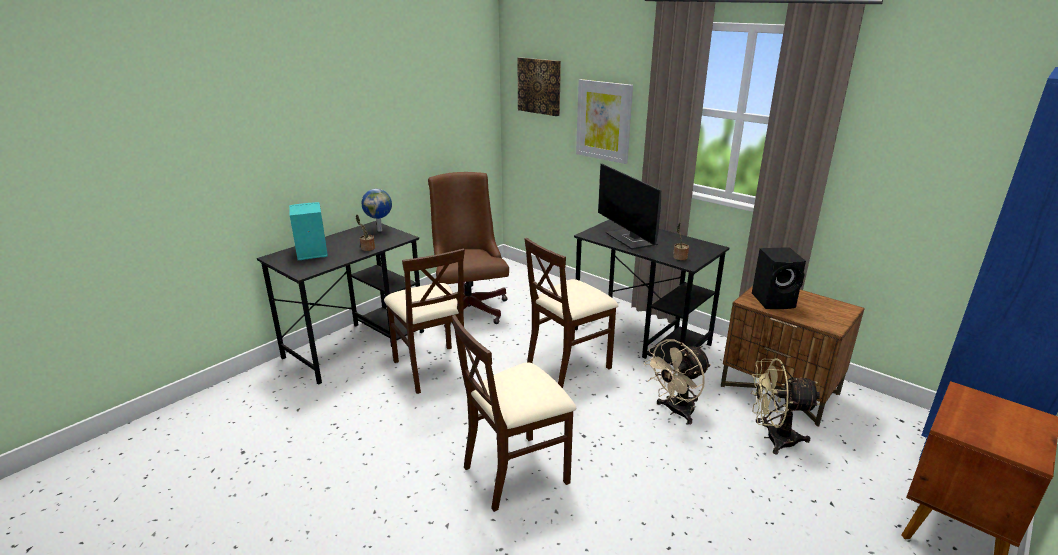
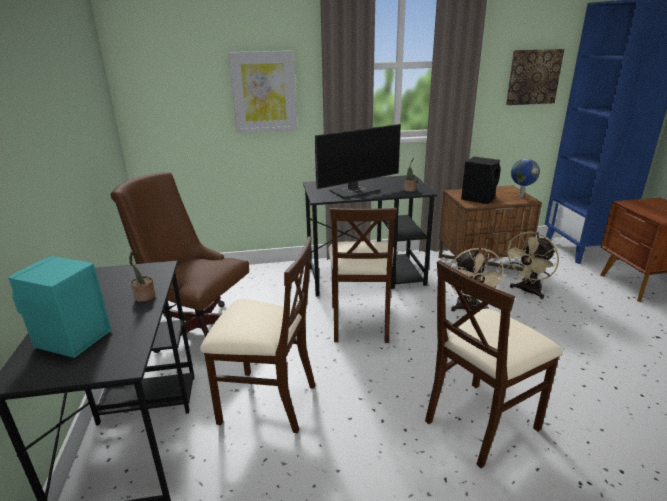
camera: 50 degrees left, 0 degrees up
globe [362,189,392,232] -> globe moved to [511,159,540,198]
beige chair [452,315,576,512] -> beige chair turned 45 degrees clockwise [425,260,563,468]
picture [517,57,561,116] -> picture moved to [506,49,564,105]
monitor [598,163,661,250] -> monitor turned 45 degrees counterclockwise [315,124,401,199]

